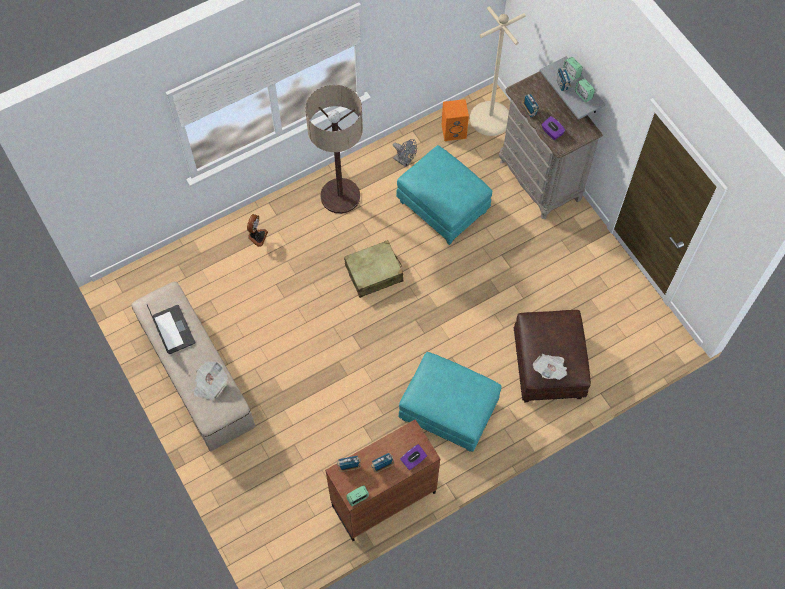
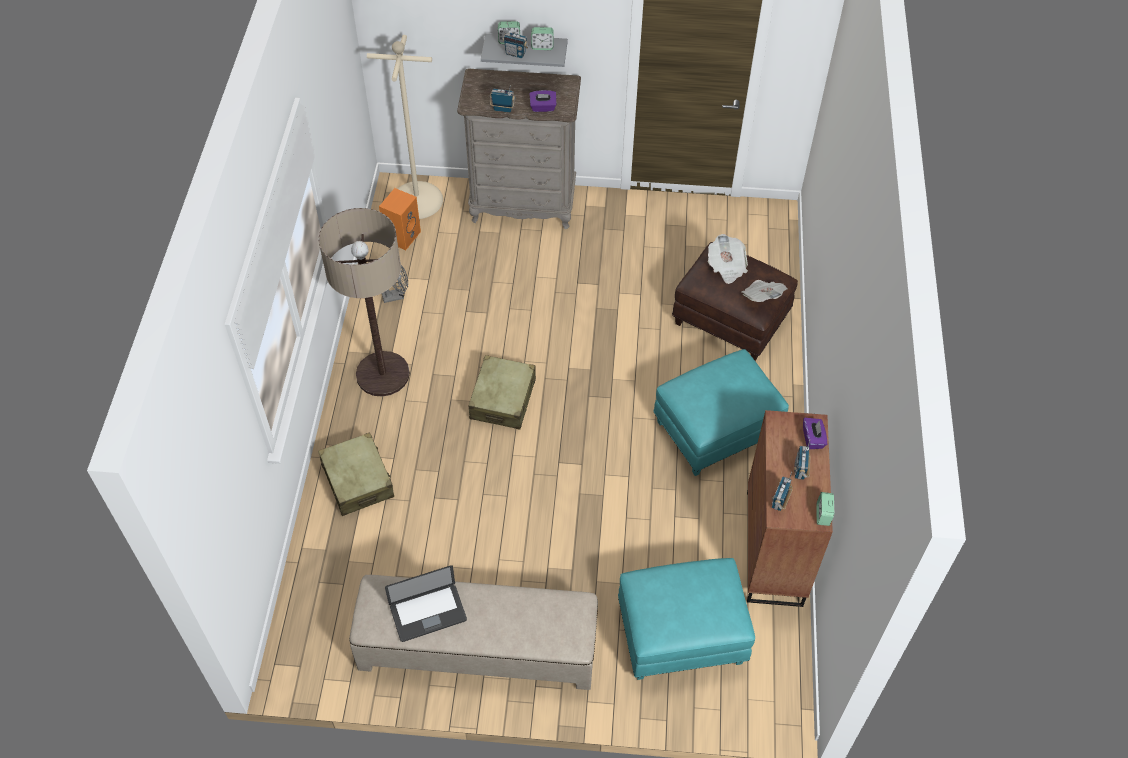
camera: 55 degrees left, 10 degrees down
laptop [147,304,195,354] -> laptop turned 150 degrees clockwise [385,565,467,642]
newspaper [193,361,228,401] -> newspaper moved to [708,234,748,284]
fan [247,214,268,247] -> beige suitcase [318,433,394,516]
turquoise ottoman [396,145,492,245] -> turquoise ottoman moved to [618,558,755,680]

